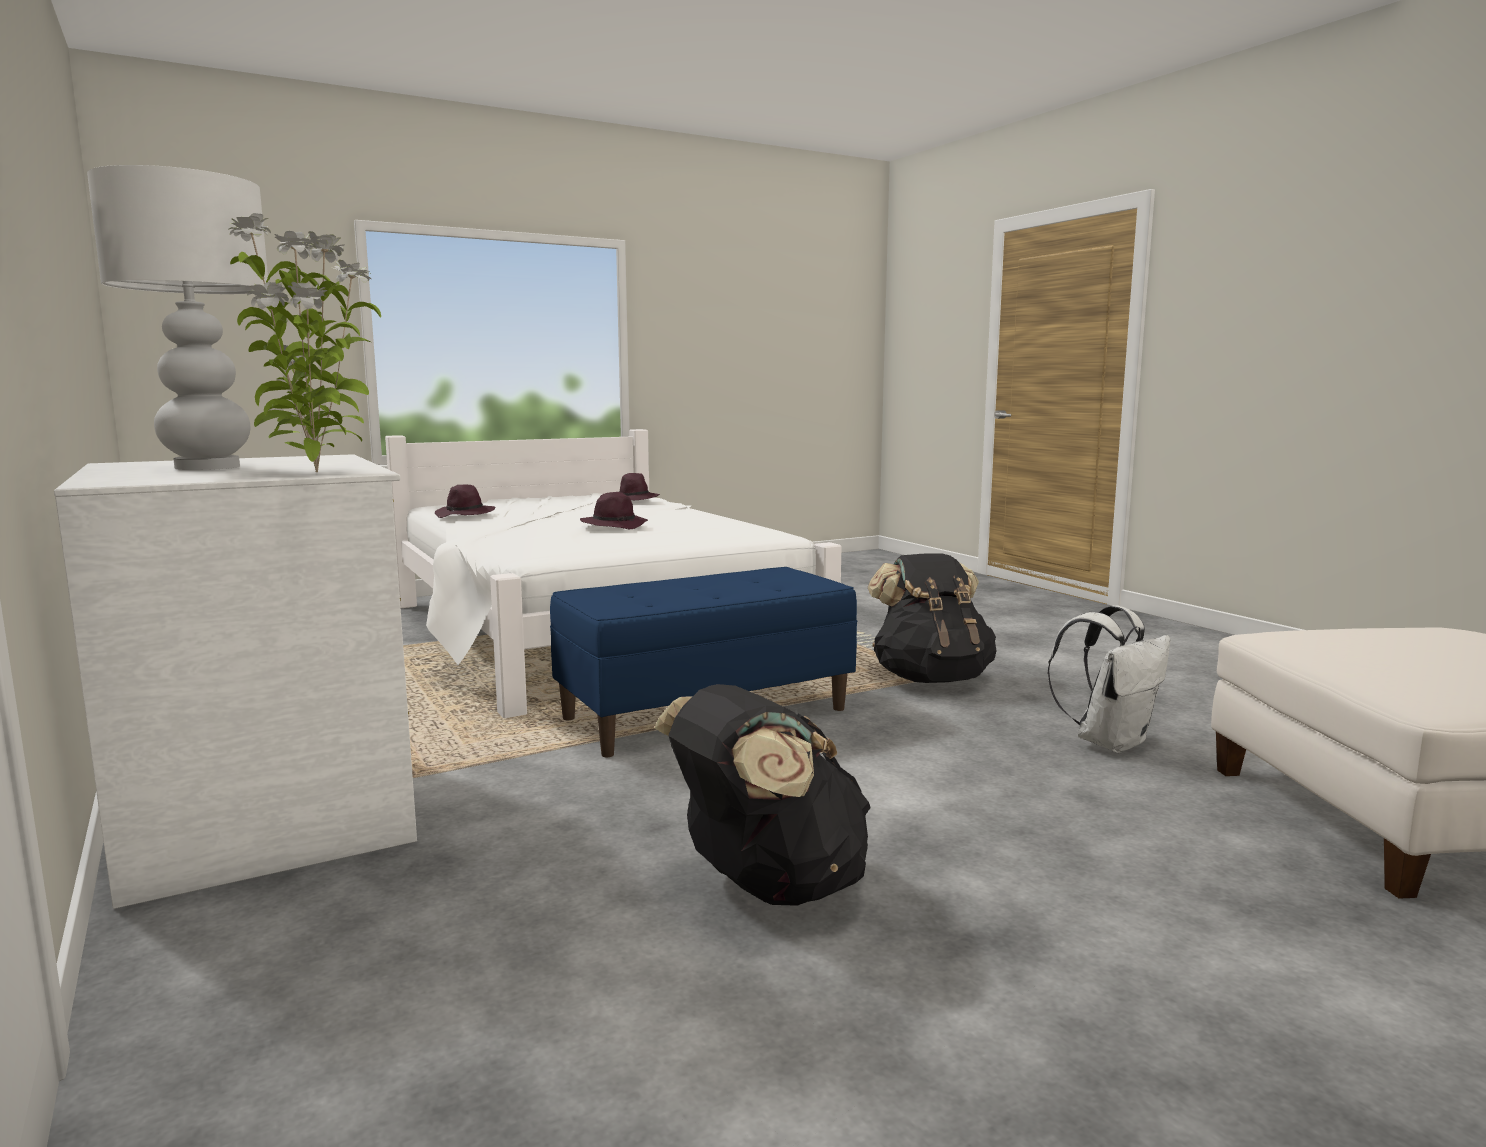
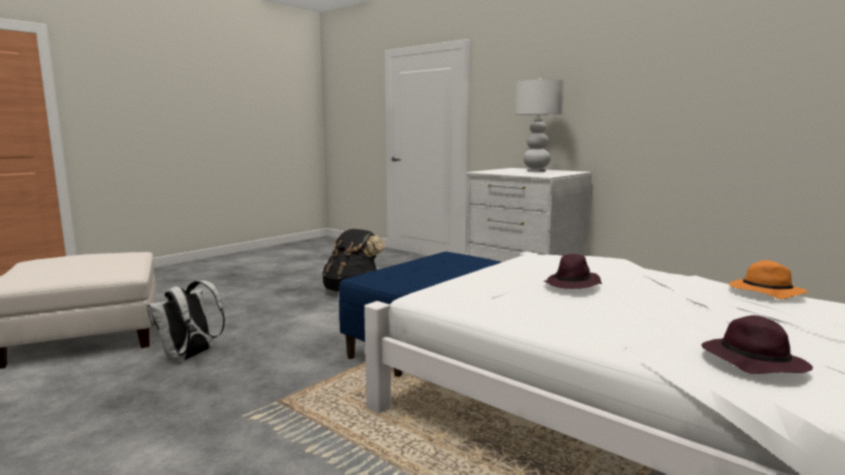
camera: 160 degrees right, 0 degrees up
potted plant [228,213,381,472] -> none
purple hat [435,485,495,518] -> orange hat [729,260,808,299]
black backpack [868,553,996,683] -> none

